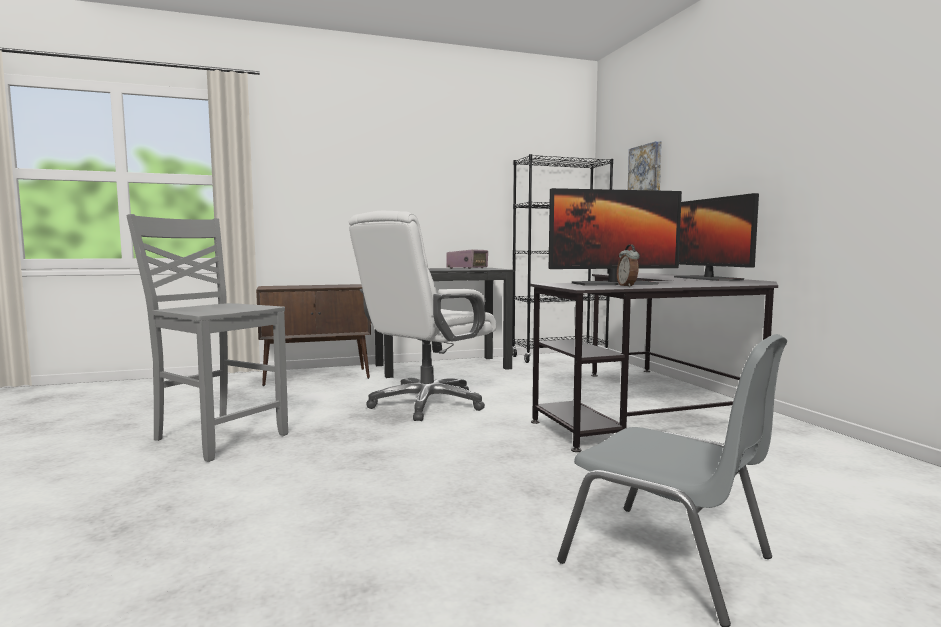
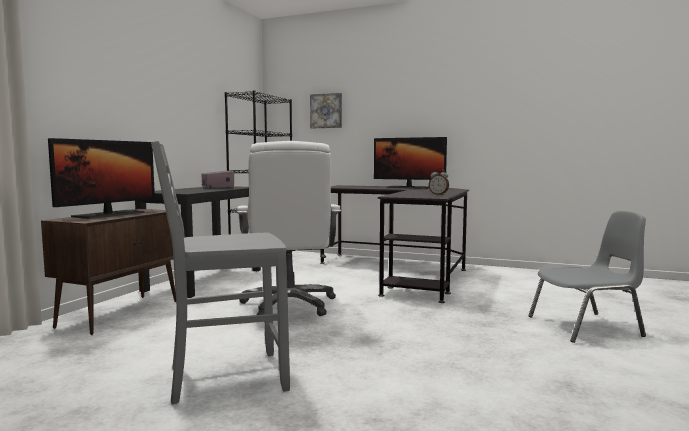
camera: 50 degrees left, 0 degrees up
monitor [549,188,682,286] -> monitor moved to [48,138,155,219]

